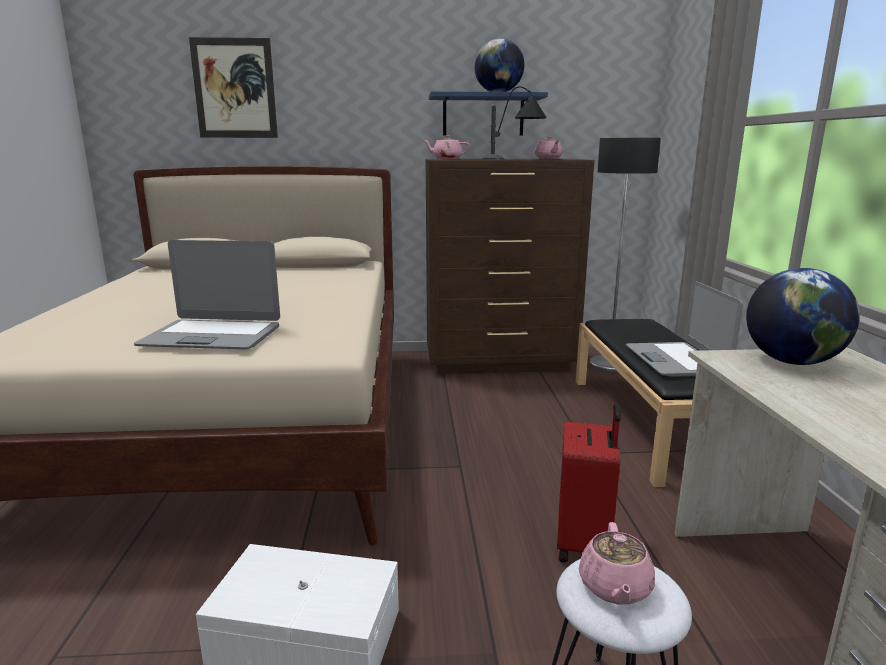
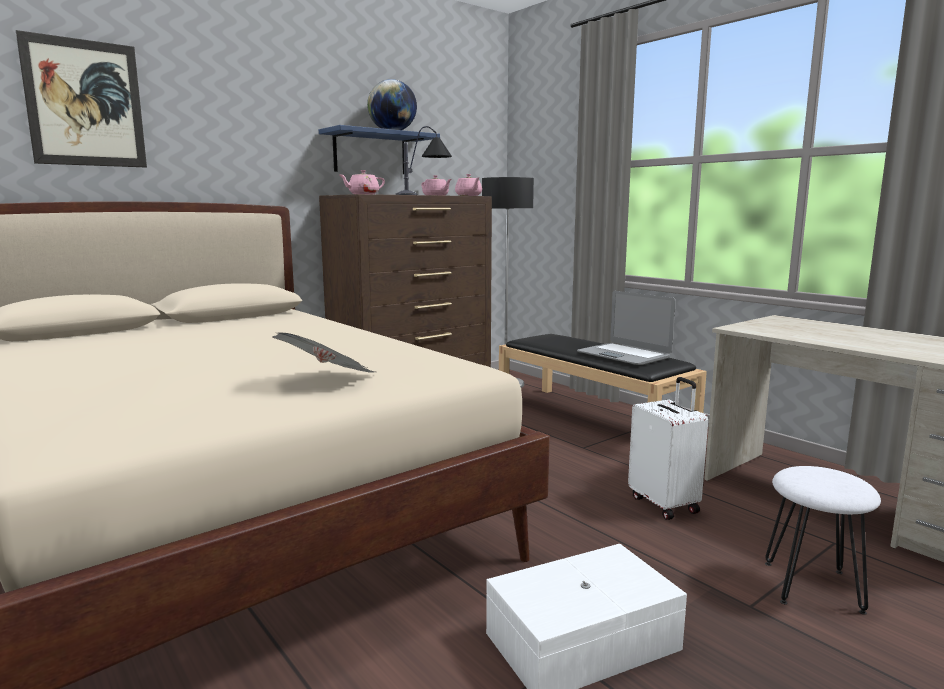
camera: 35 degrees left, 5 degrees down
laptop [134,240,280,349] -> newspaper [272,333,375,373]
red suitcase [557,403,621,563] -> white suitcase [628,377,708,520]
pink teapot [579,522,655,604] -> pink teapot moved to [455,174,482,196]
globe [746,268,860,365] -> none

